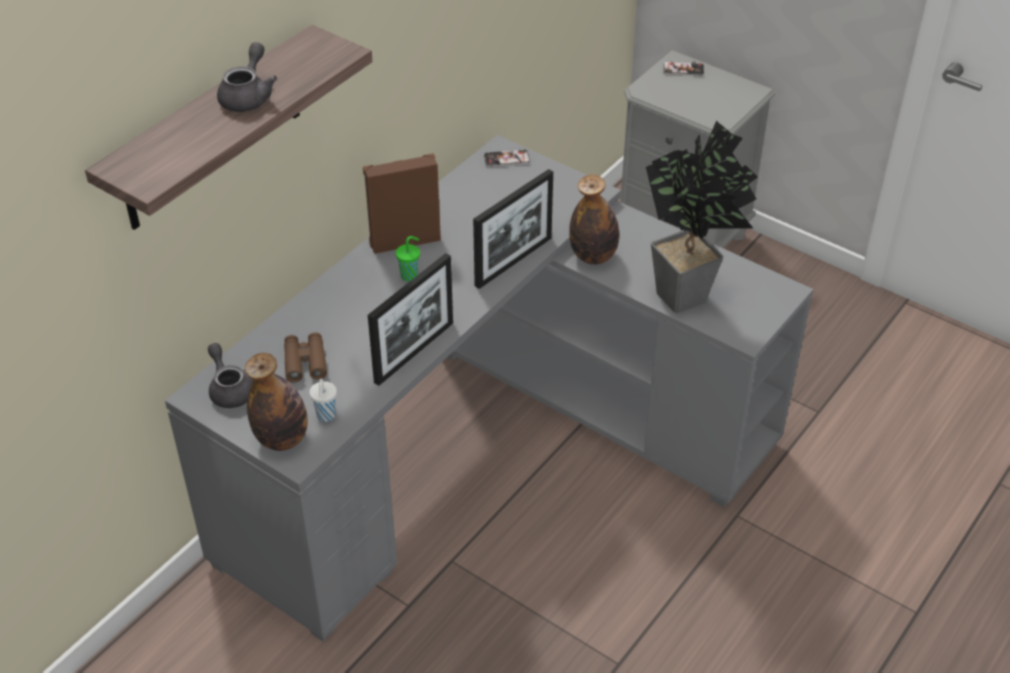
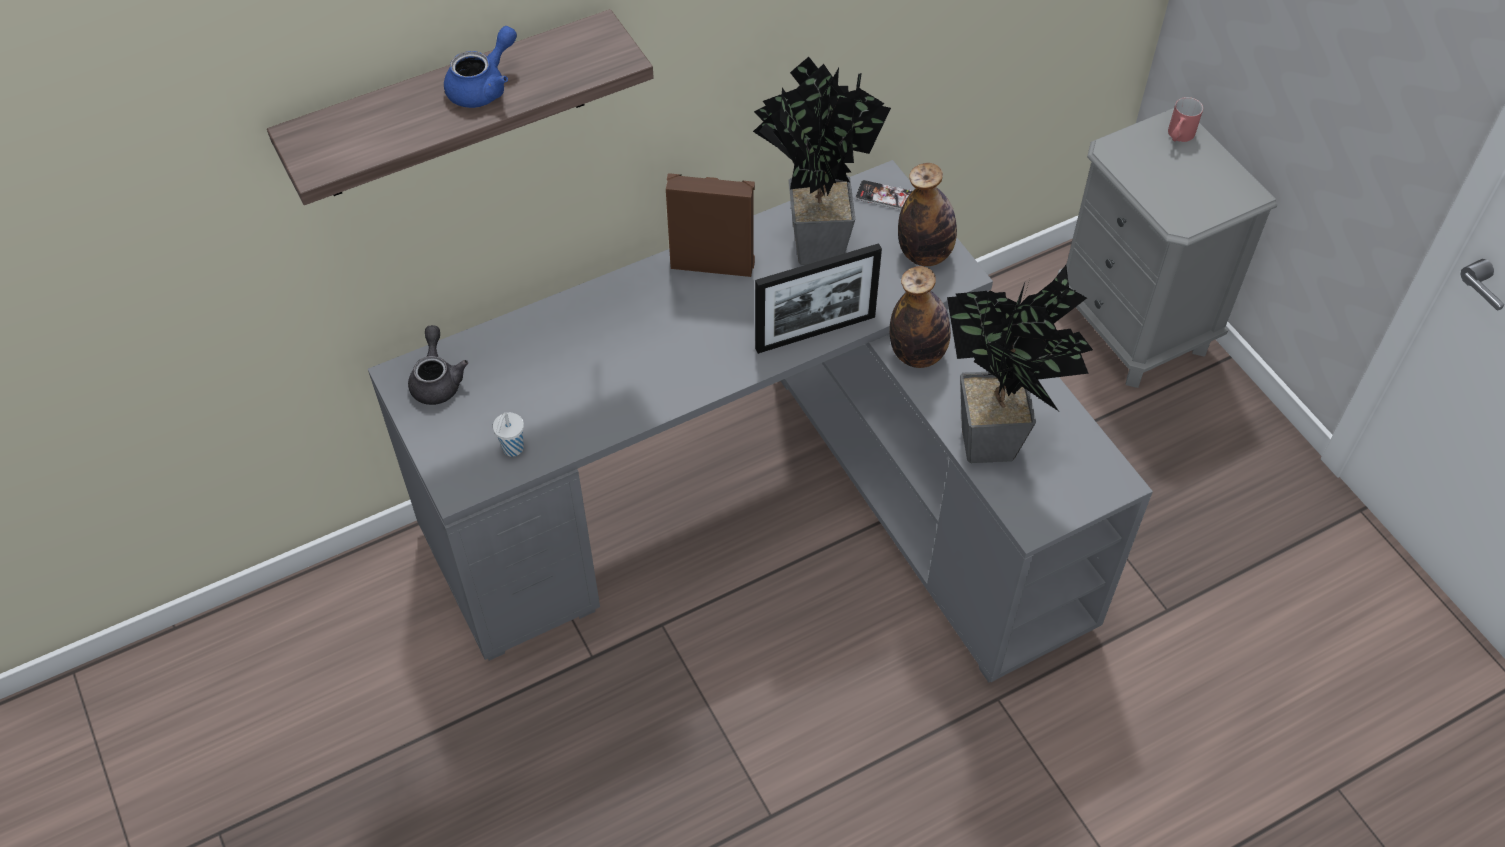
camera: 25 degrees right, 10 degrees up
grey teapot [217,42,277,112] -> blue teapot [444,26,517,108]
bottle [245,353,308,451] -> bottle moved to [898,163,957,266]
brown binoculars [284,332,327,382] -> none
picture frame [368,253,453,386] -> none
green cup [396,236,420,281] -> none
phone [663,60,704,76] -> red mug [1168,97,1203,142]
none -> potted plant [753,57,891,265]

